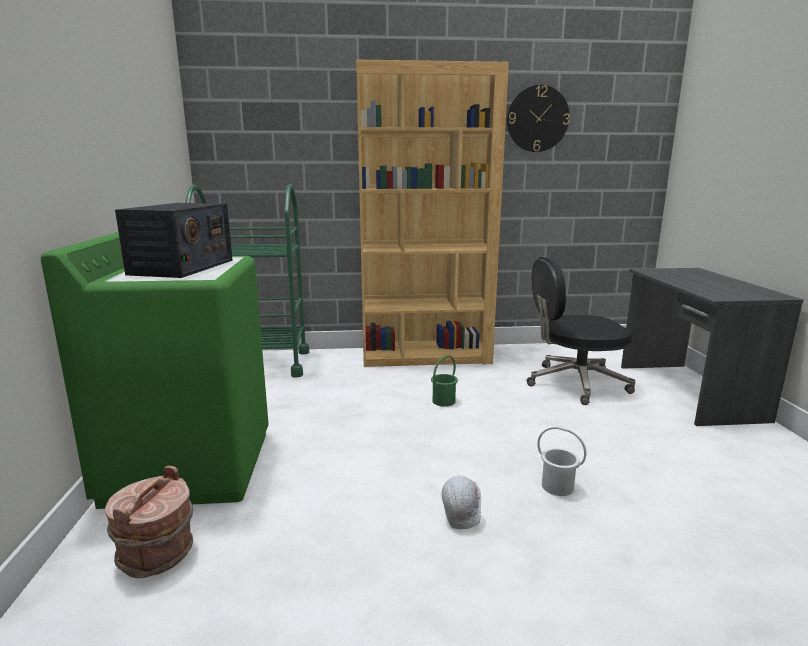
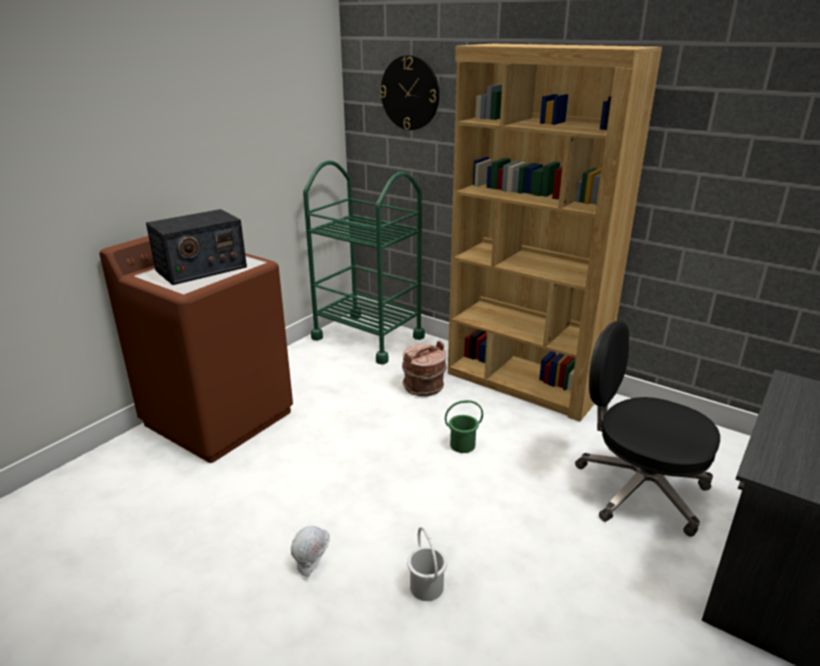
camera: 40 degrees right, 10 degrees up
green washing machine [41,232,269,509] -> brown washing machine [99,236,293,463]
brown bucket [105,466,193,578] -> brown bucket moved to [402,341,446,396]
wall clock [507,85,570,152] -> wall clock moved to [380,55,439,130]

